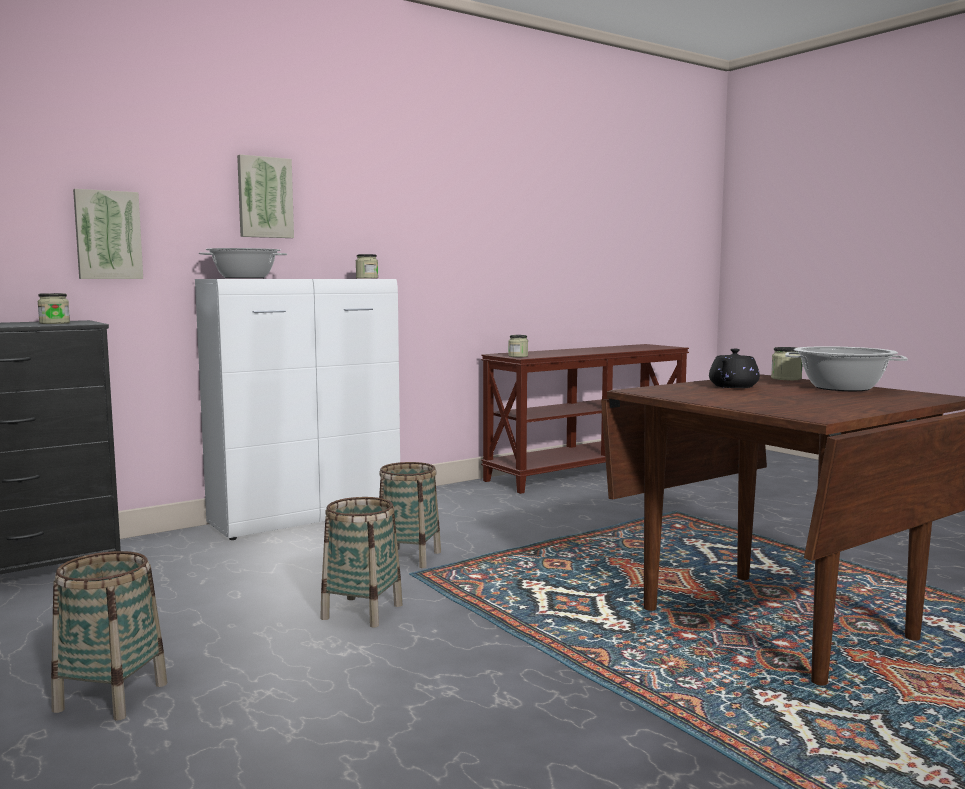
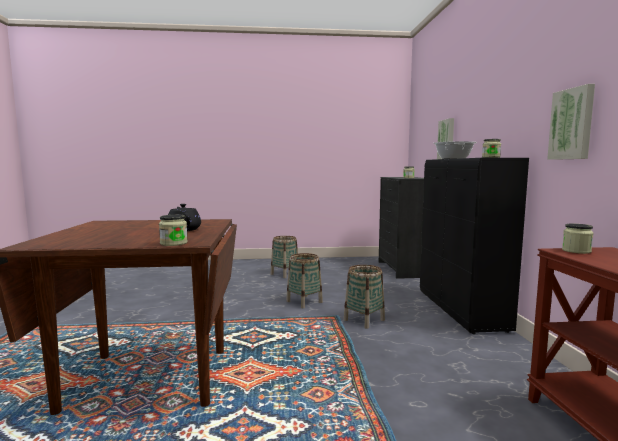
camera: 120 degrees right, 0 degrees up
white cabinet [195,279,400,540] -> black cabinet [420,158,529,334]
picture [237,154,294,238] -> picture moved to [547,84,595,160]
cooking pot [785,346,908,391] -> none

